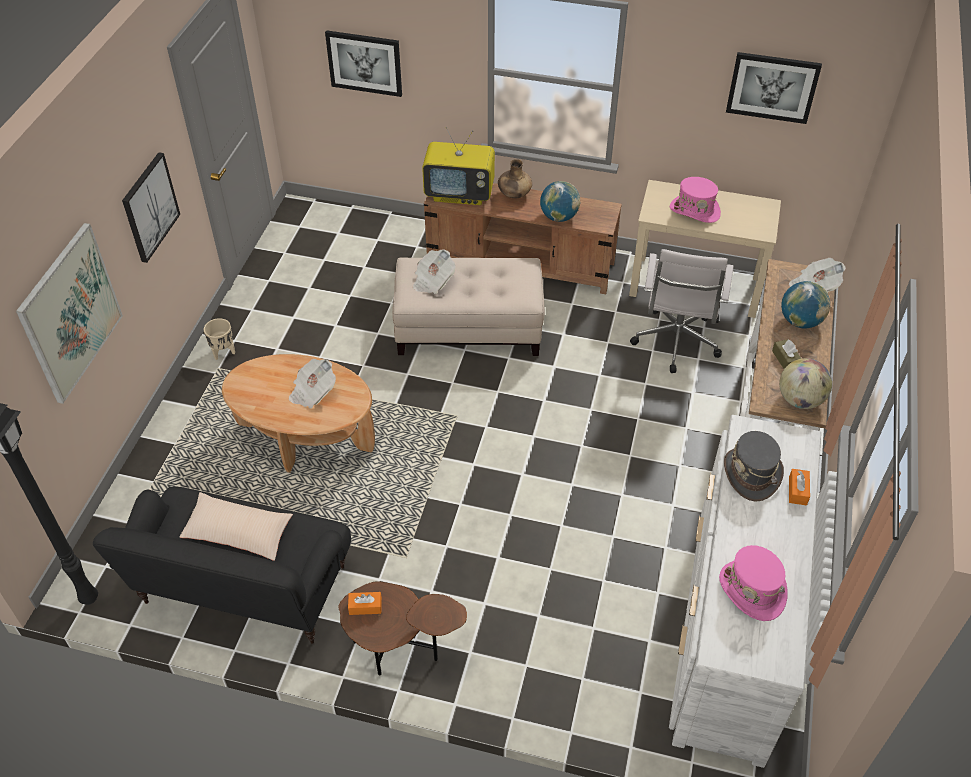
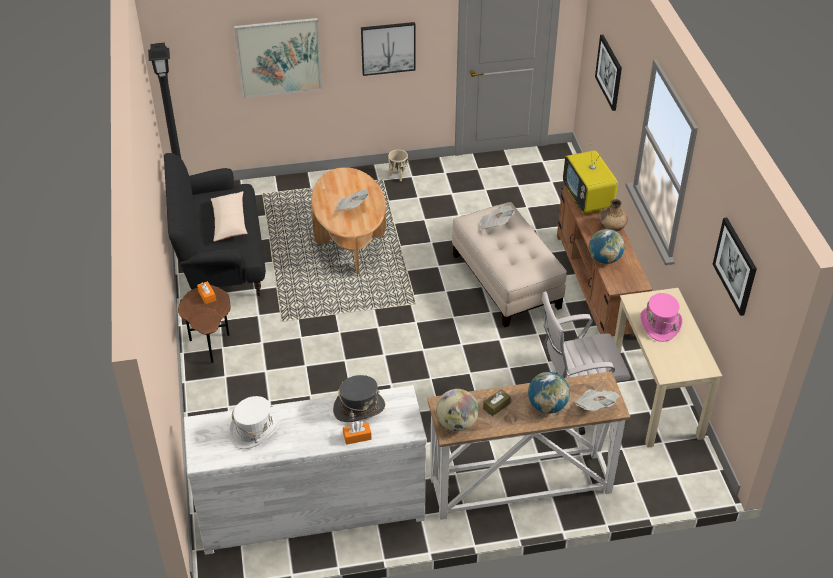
camera: 65 degrees right, 5 degrees down
pink hat [719,545,788,621] -> white hat [229,396,279,449]

